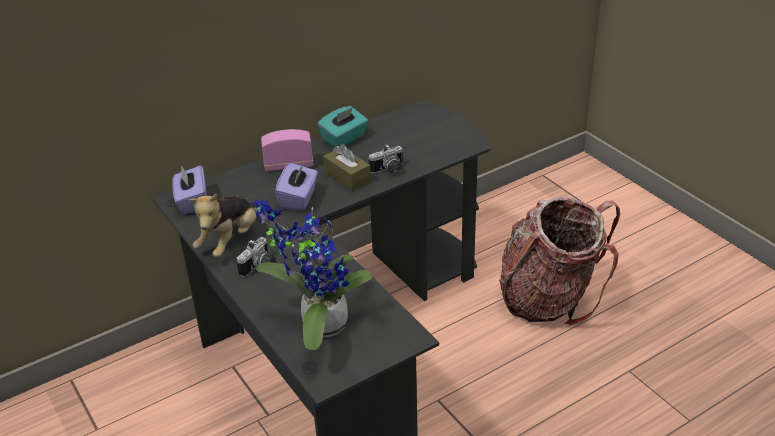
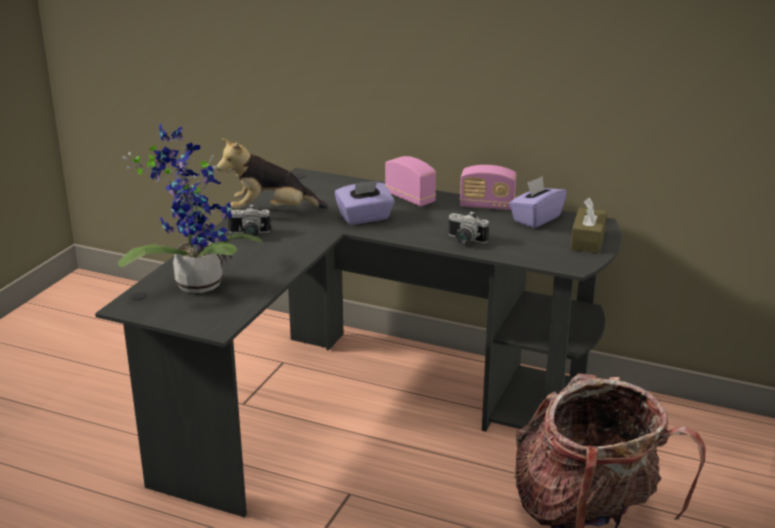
camera: 55 degrees right, 10 degrees down
purple tissue box [172,165,207,214] -> purple tissue box moved to [509,176,567,228]
turquoise tissue box [317,106,368,147] -> radio [460,165,516,210]
brown tissue box [323,144,371,191] -> brown tissue box moved to [571,198,607,253]

